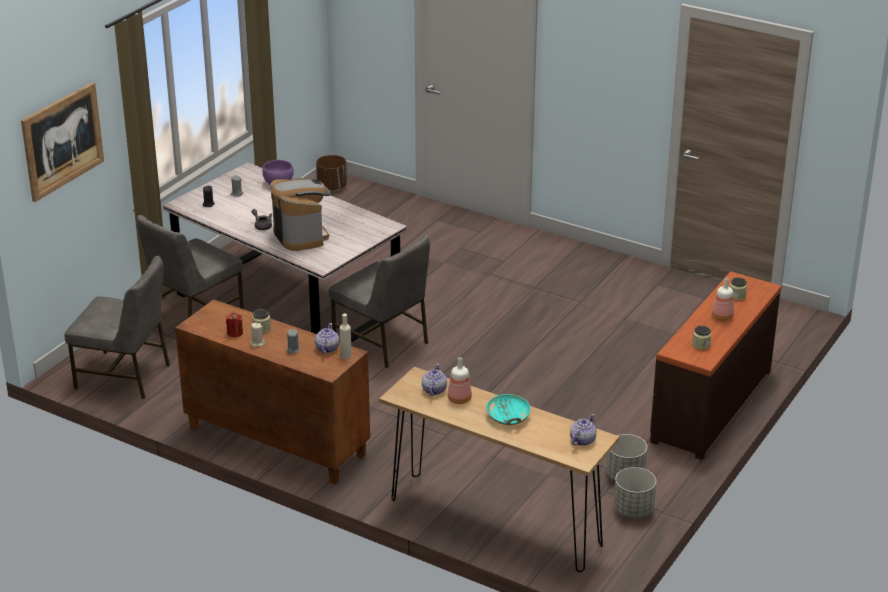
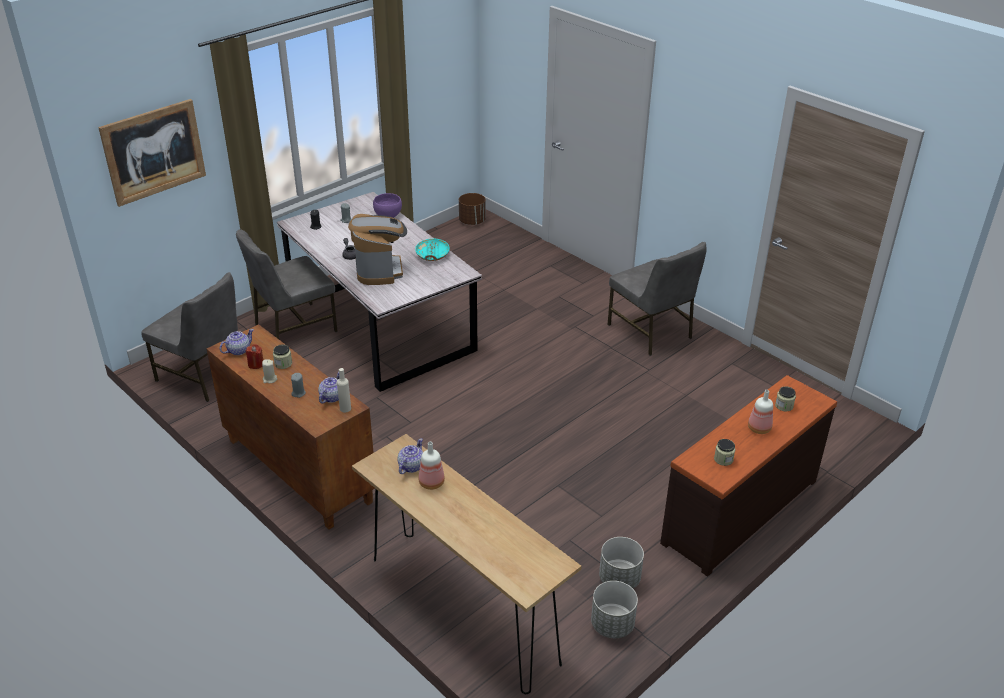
camera: 15 degrees right, 5 degrees up
grey chair [329,235,430,368] -> grey chair moved to [607,242,707,356]
turquoise bowl [486,394,530,425] -> turquoise bowl moved to [415,238,450,261]
teapot [570,414,597,446] -> teapot moved to [220,329,254,355]

